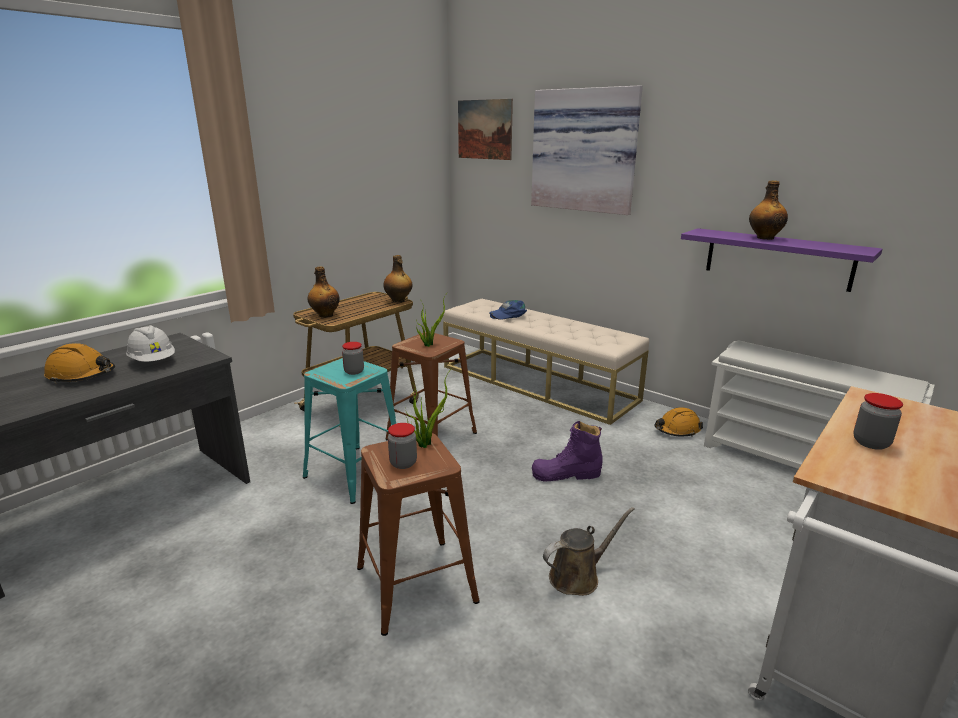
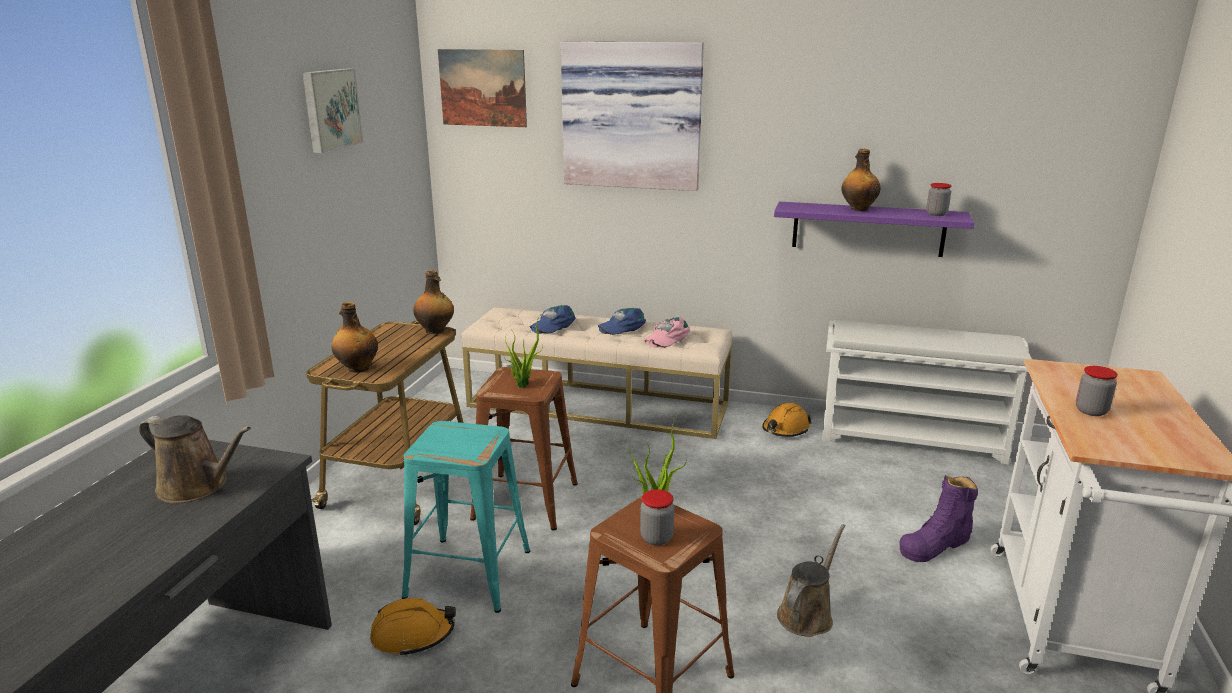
camera: 25 degrees left, 0 degrees up
orange hard hat [44,343,115,384] -> orange hard hat moved to [370,598,456,657]
white hard hat [126,325,175,362] -> brown watering can [139,415,251,503]
jar [342,342,364,375] -> jar moved to [926,183,951,216]
purple boot [532,421,603,482] -> purple boot moved to [900,475,978,562]
none -> picture [302,68,363,153]
none -> blue cap [598,308,646,335]
none -> pink cap [644,317,690,348]

